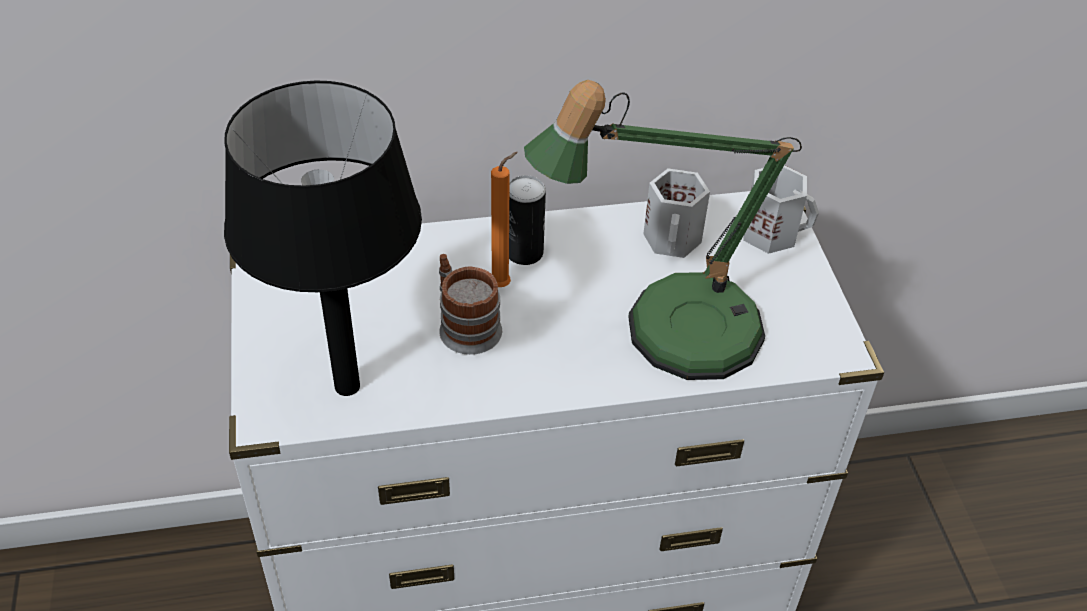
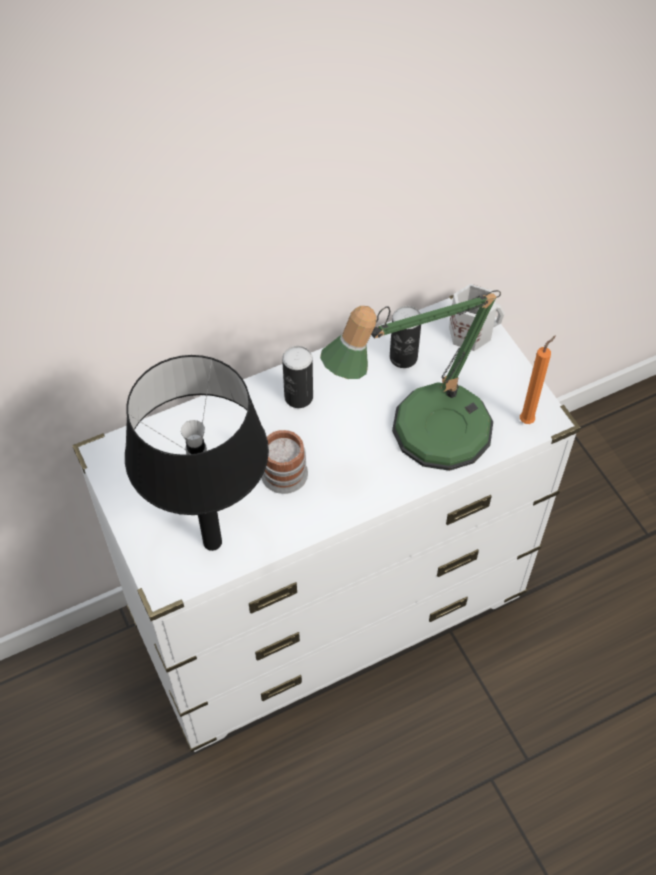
camera: 15 degrees left, 10 degrees up
orange candle [491,152,518,287] -> orange candle moved to [520,336,556,424]
white mug [643,168,710,258] -> can [390,306,421,368]

